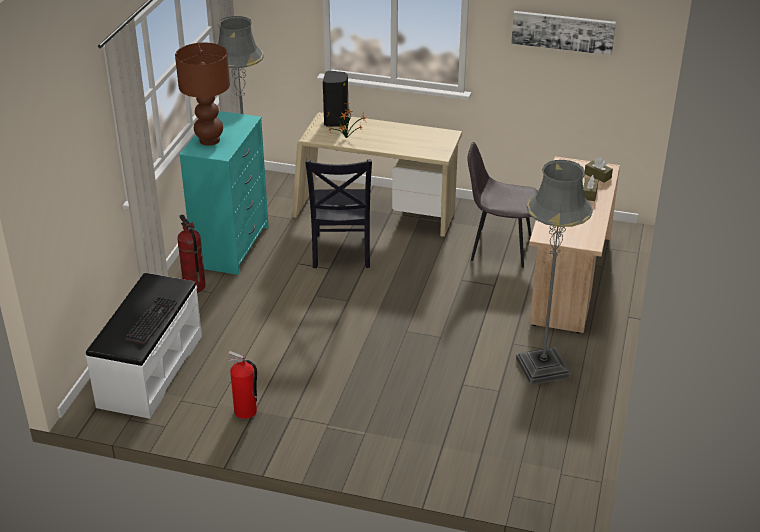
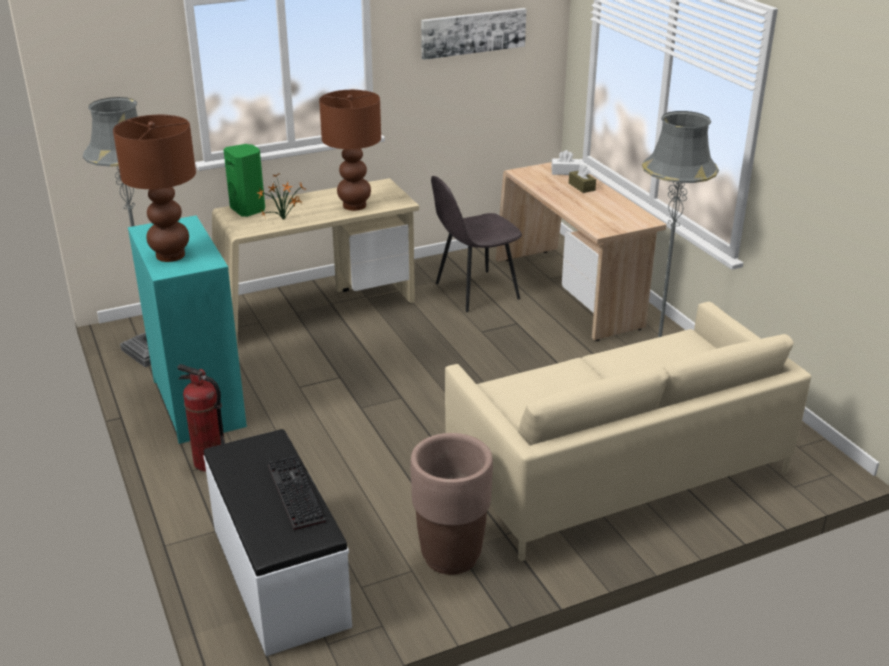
camera: 40 degrees left, 5 degrees down
fire extinguisher [227,351,257,419] -> brown planter [410,433,493,575]
black chair [305,159,372,268] -> none
black speaker [323,71,349,127] -> green speaker [223,144,265,217]
brown tissue box [585,157,613,183] -> white tissue box [551,150,580,175]
none -> brown table lamp [319,90,381,211]
none -> beige sofa [445,302,811,561]

